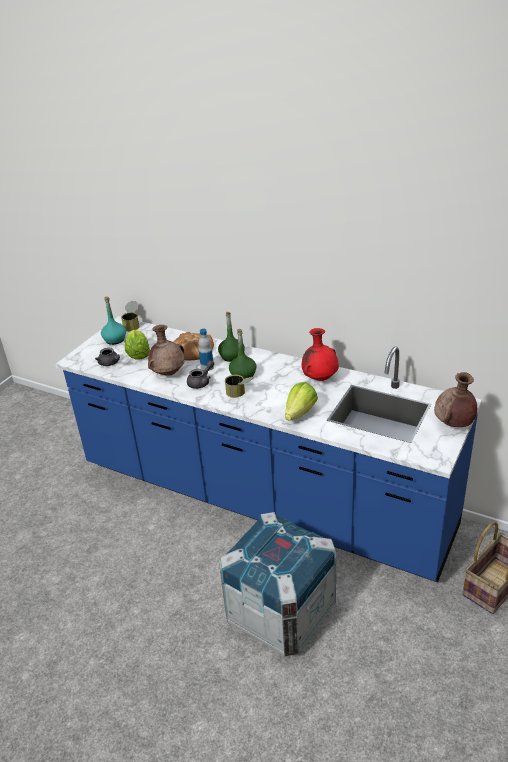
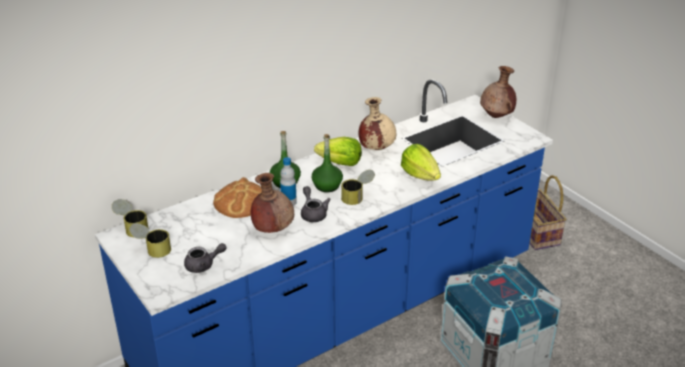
camera: 65 degrees left, 0 degrees up
turquoise bottle [101,296,126,345] -> can [129,223,171,258]
lettuce [125,330,150,360] -> lettuce moved to [314,137,362,166]
red vase [302,328,339,381] -> beige vase [359,97,396,150]

